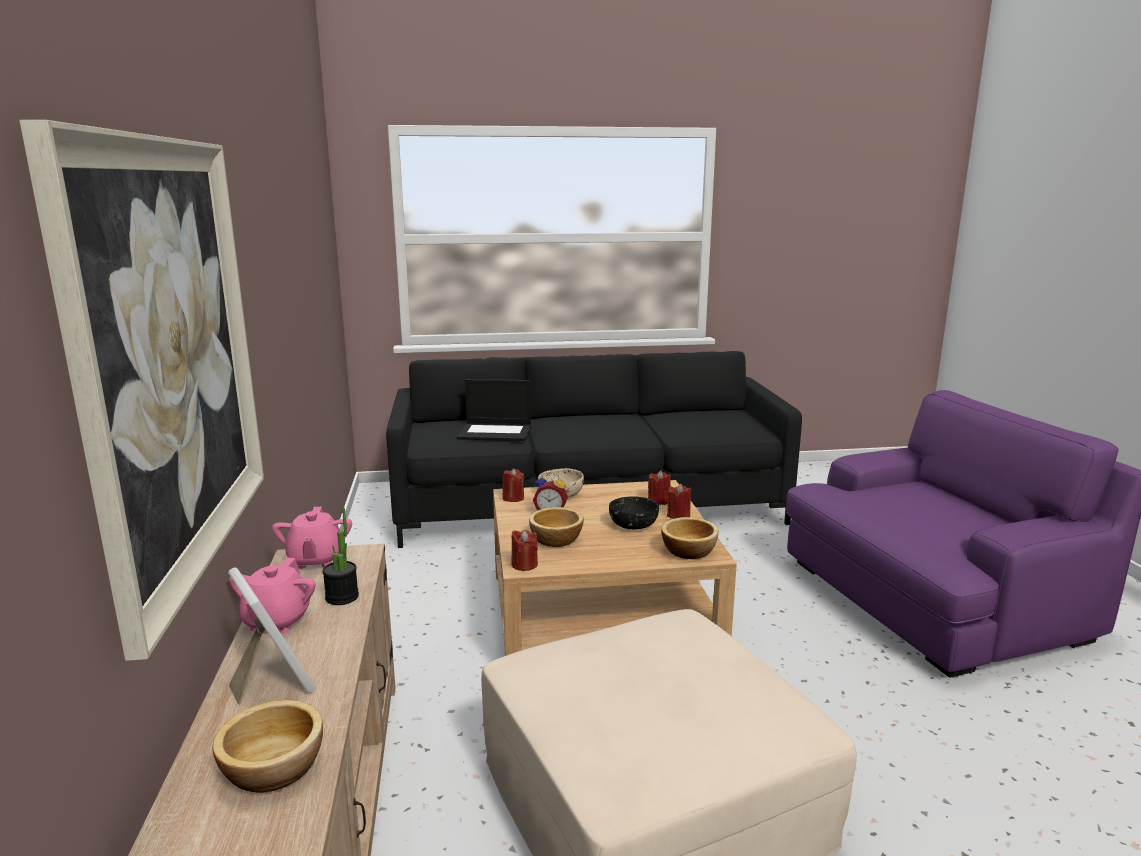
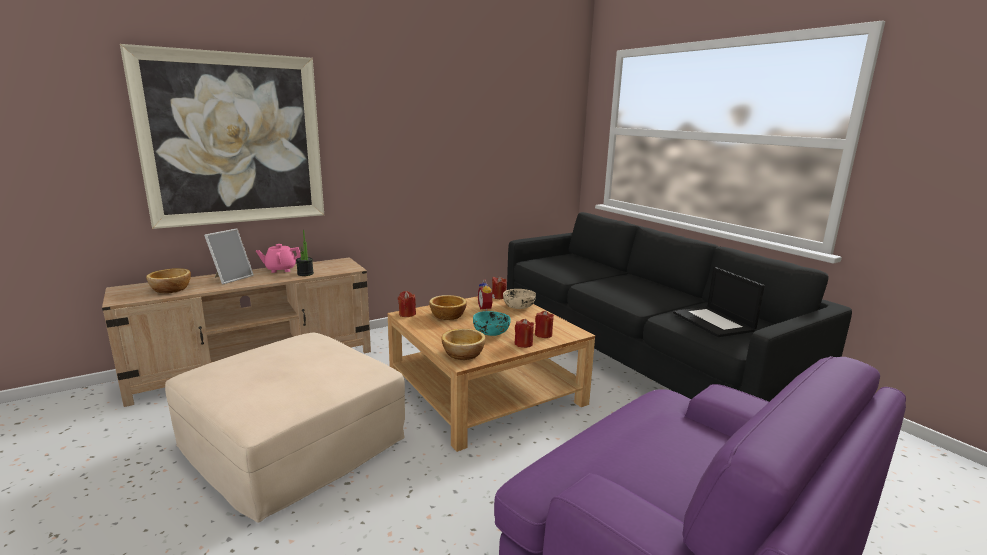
camera: 65 degrees right, 0 degrees up
pink teapot [272,507,352,569] -> none
laptop [457,379,531,441] -> laptop moved to [673,267,765,337]
black bowl [609,496,659,529] -> turquoise bowl [473,311,511,336]

